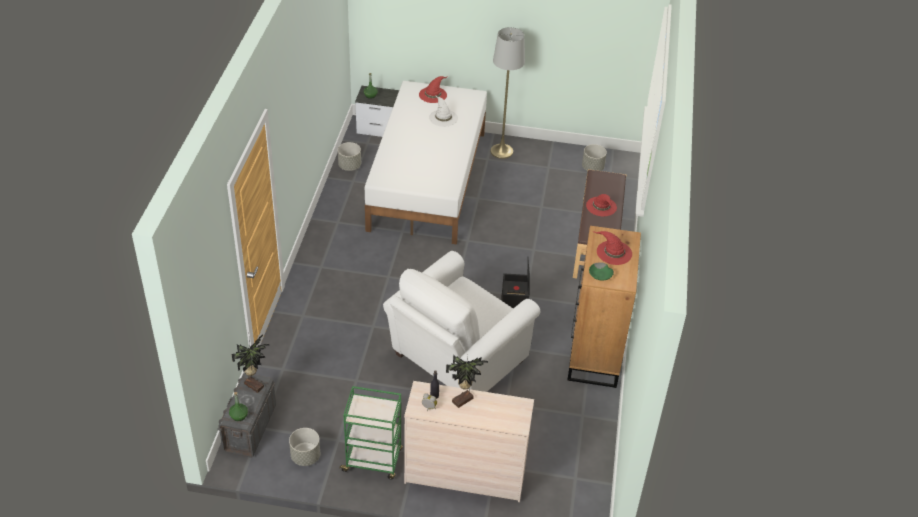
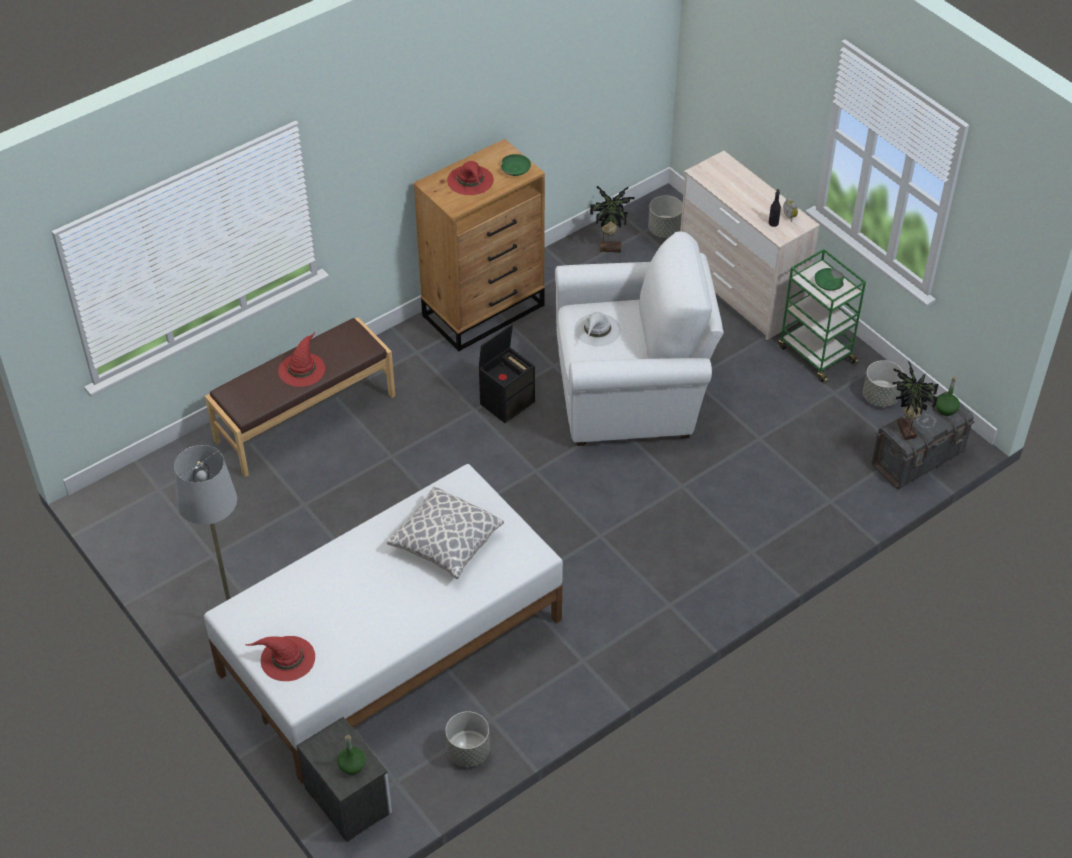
camera: 135 degrees left, 5 degrees up
white hat [429,96,458,127] -> white hat moved to [574,312,621,346]
potted plant [446,354,488,408] -> potted plant moved to [590,184,635,253]
grey planter [582,144,607,171] -> grey planter moved to [648,195,682,238]
none -> pillow [387,487,504,579]
none -> green bowl [814,268,844,291]

